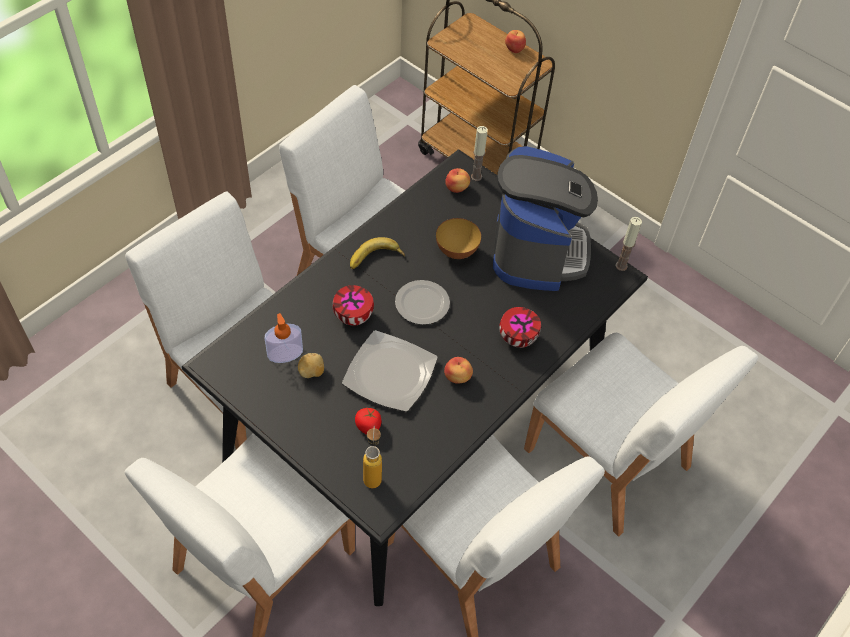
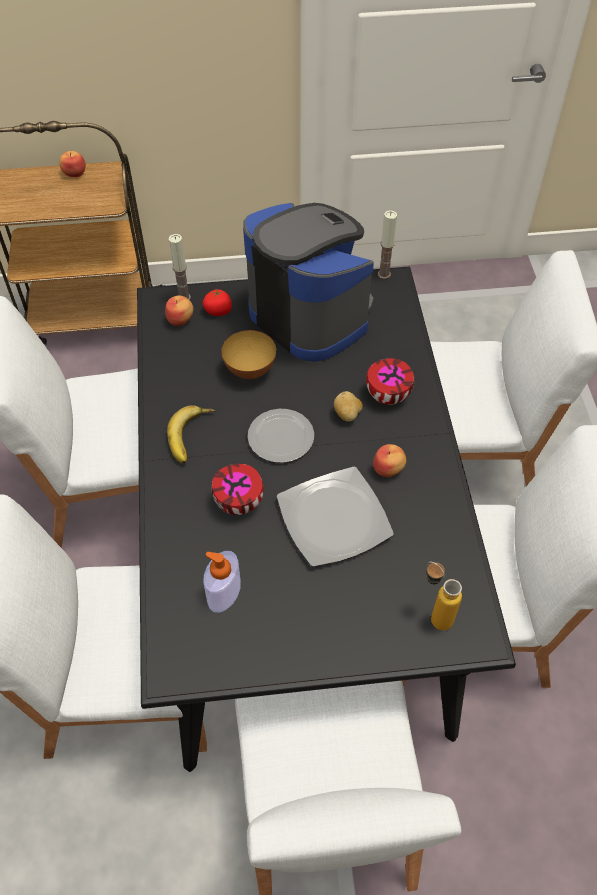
camera: 45 degrees left, 0 degrees up
potato [298,353,324,378] -> potato moved to [334,391,363,422]
tomato [355,408,381,435] -> tomato moved to [202,289,232,316]

